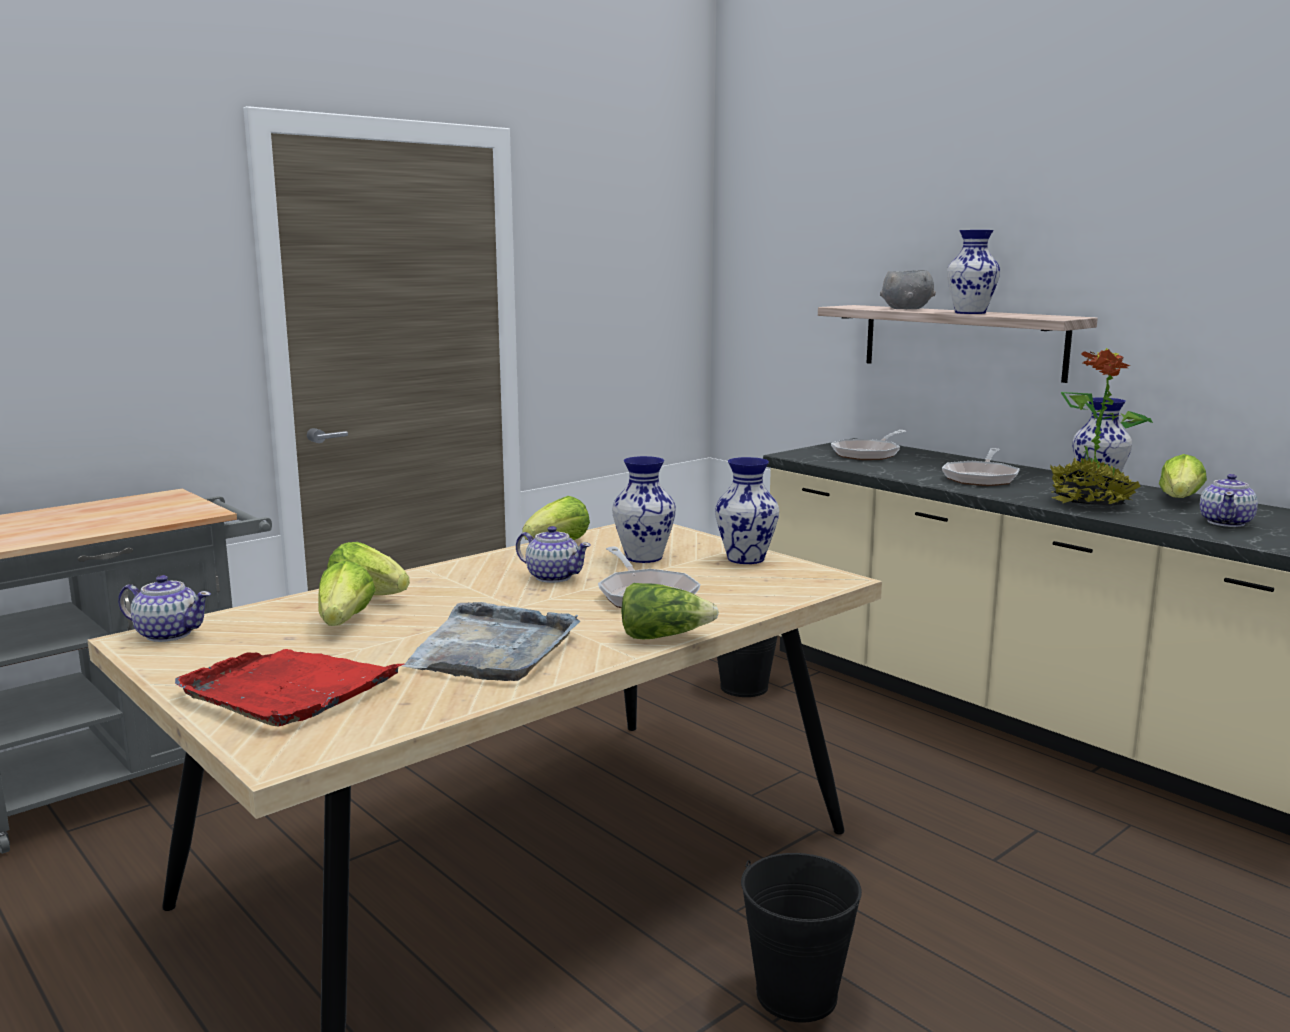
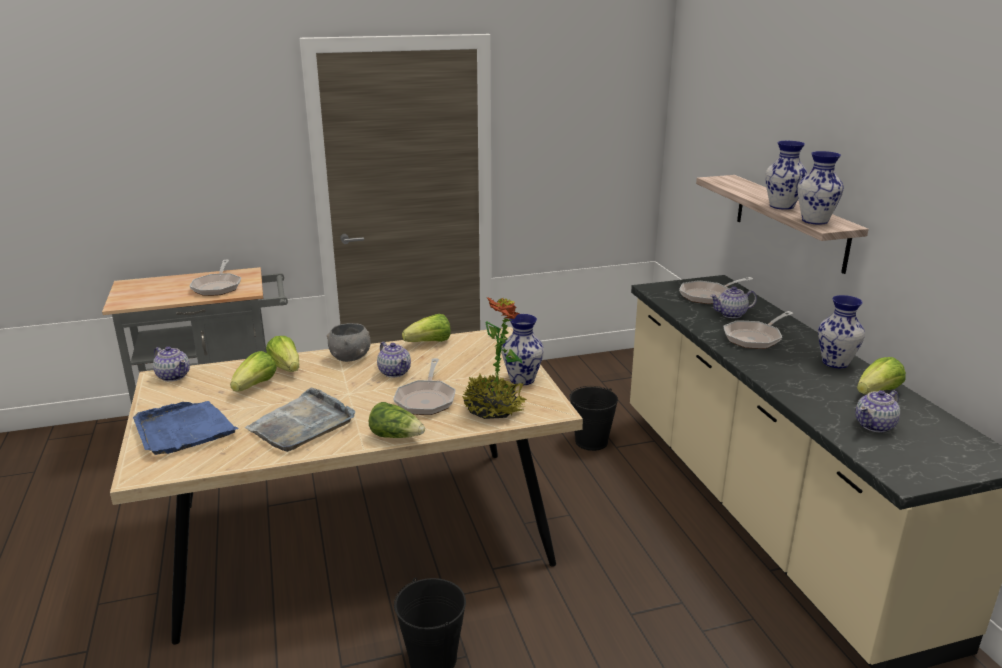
camera: 25 degrees right, 10 degrees up
red tray [175,649,405,726] -> blue tray [133,401,239,455]
vase [612,456,676,563] -> vase moved to [798,151,844,225]
grey bowl [880,270,936,309] -> grey bowl moved to [327,323,371,362]
potted plant [1050,348,1153,506] -> potted plant moved to [462,297,527,419]
none -> frying pan [190,260,241,296]
none -> teapot [710,286,757,318]

